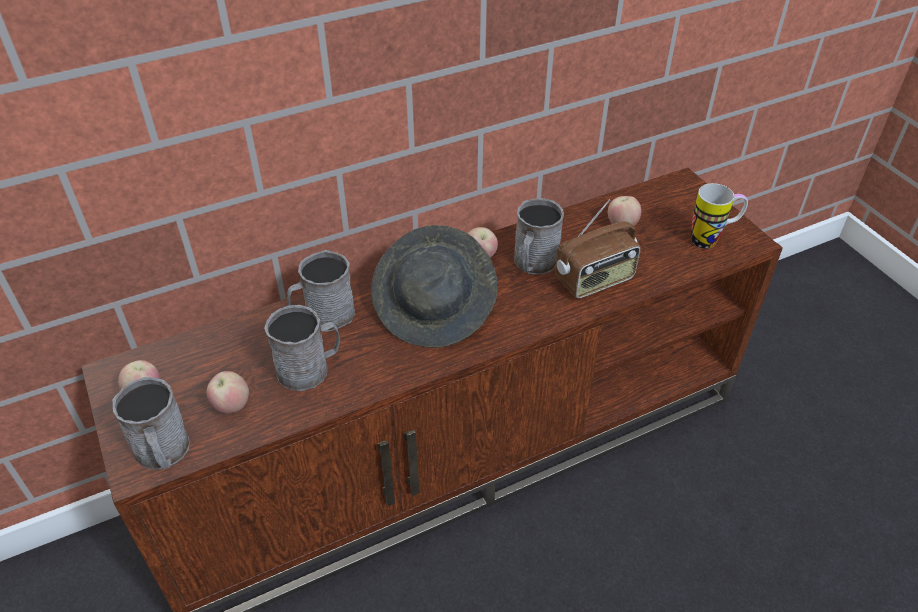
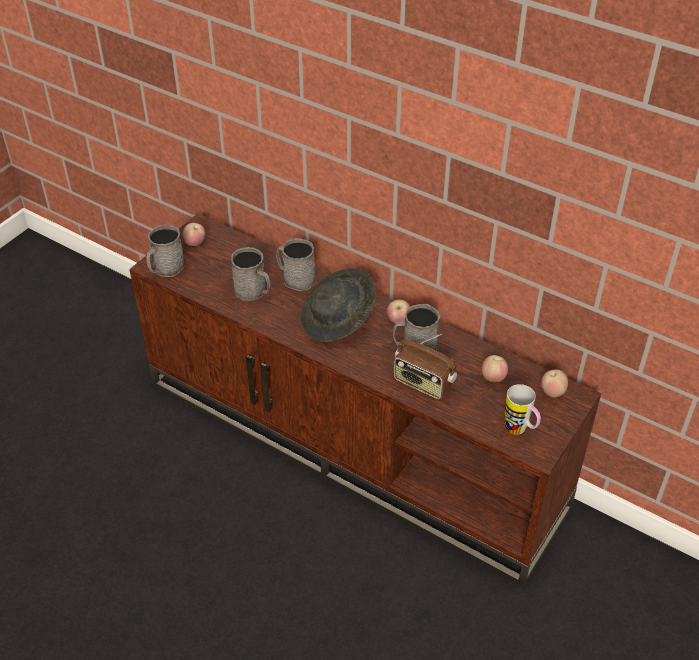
camera: 60 degrees right, 0 degrees up
apple [207,371,249,414] -> apple moved to [541,369,568,397]

